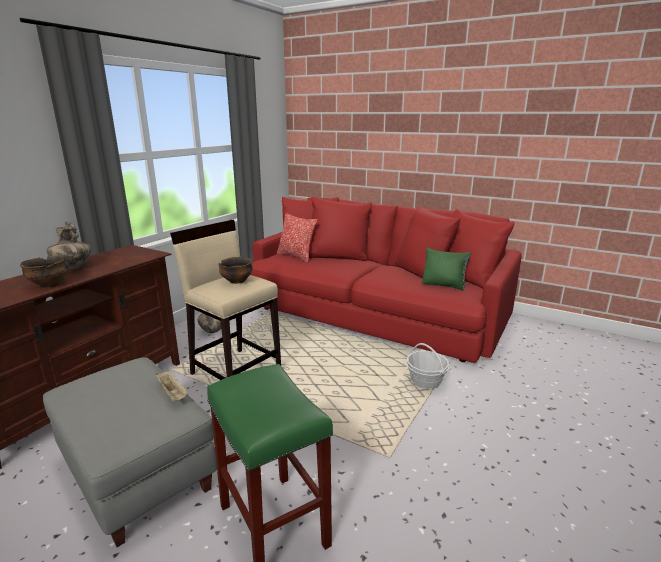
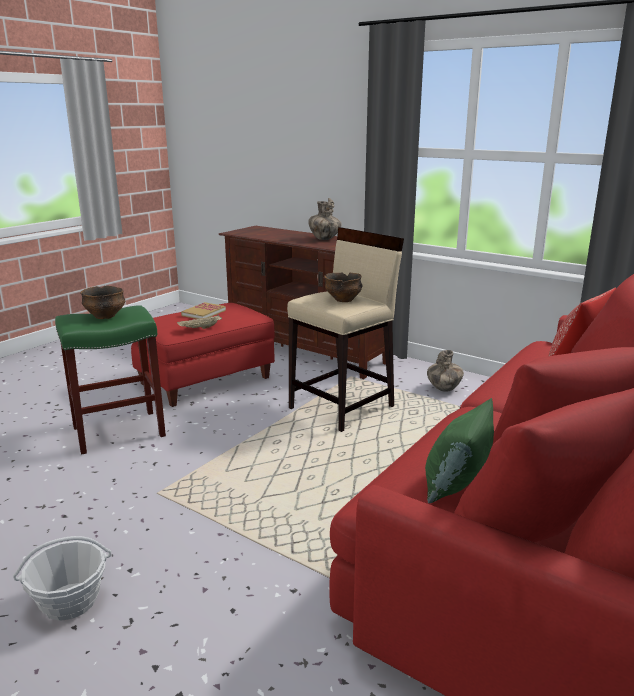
camera: 95 degrees right, 0 degrees up
bowl [20,255,68,288] -> bowl moved to [80,286,125,319]
grey ottoman [43,357,217,547] -> red ottoman [131,303,275,407]
basket [406,343,449,389] -> basket moved to [13,536,111,621]
none -> book [181,302,226,319]

